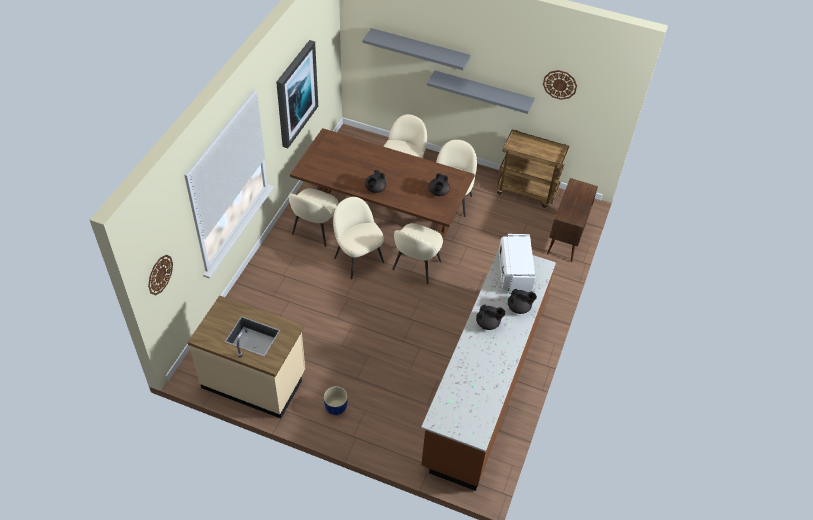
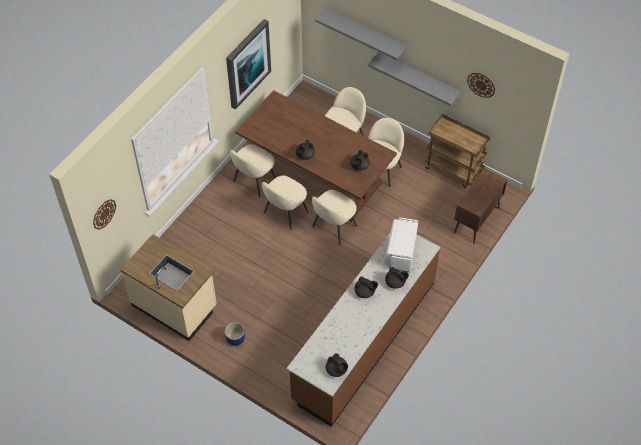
camera: 15 degrees right, 5 degrees up
beige chair [333,197,384,279] -> beige chair turned 120 degrees counterclockwise [262,176,308,230]
none -> black teapot [326,353,348,377]

